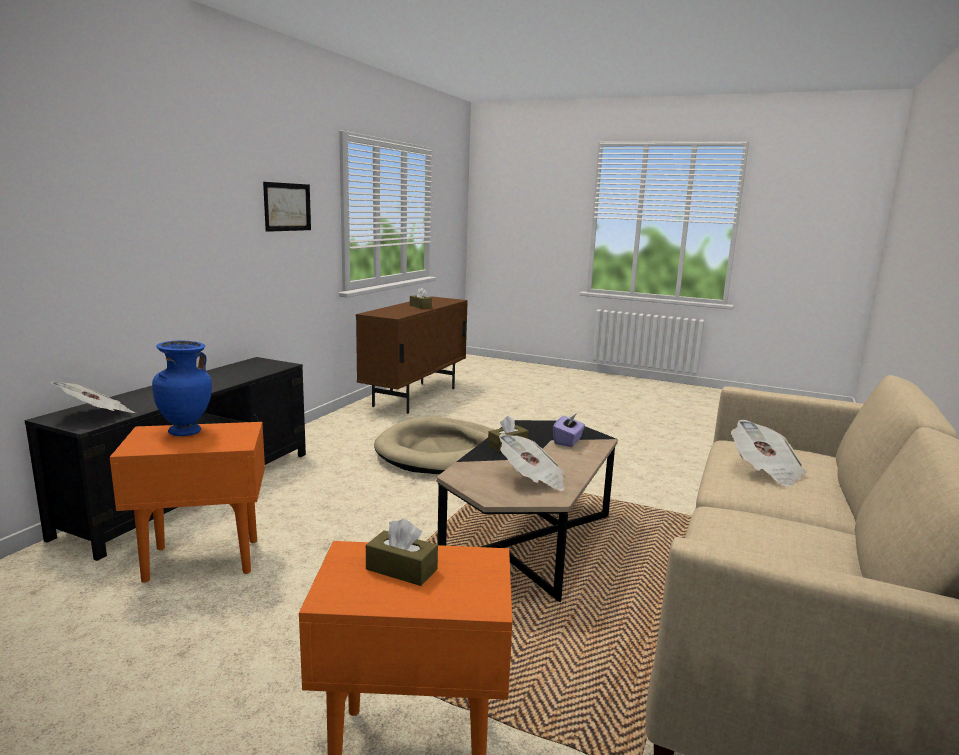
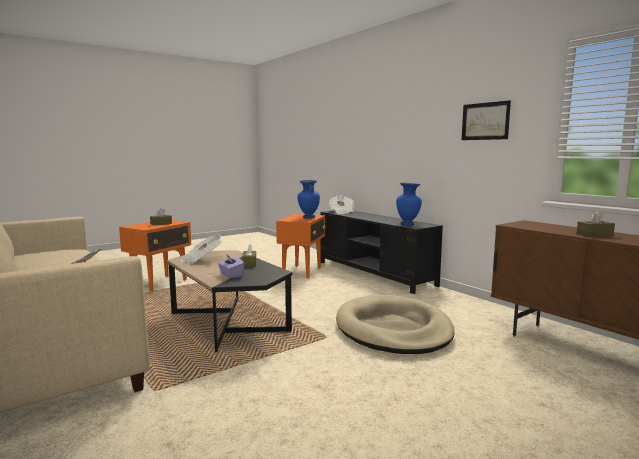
camera: 120 degrees right, 5 degrees down
none -> blue vase [396,183,422,225]

